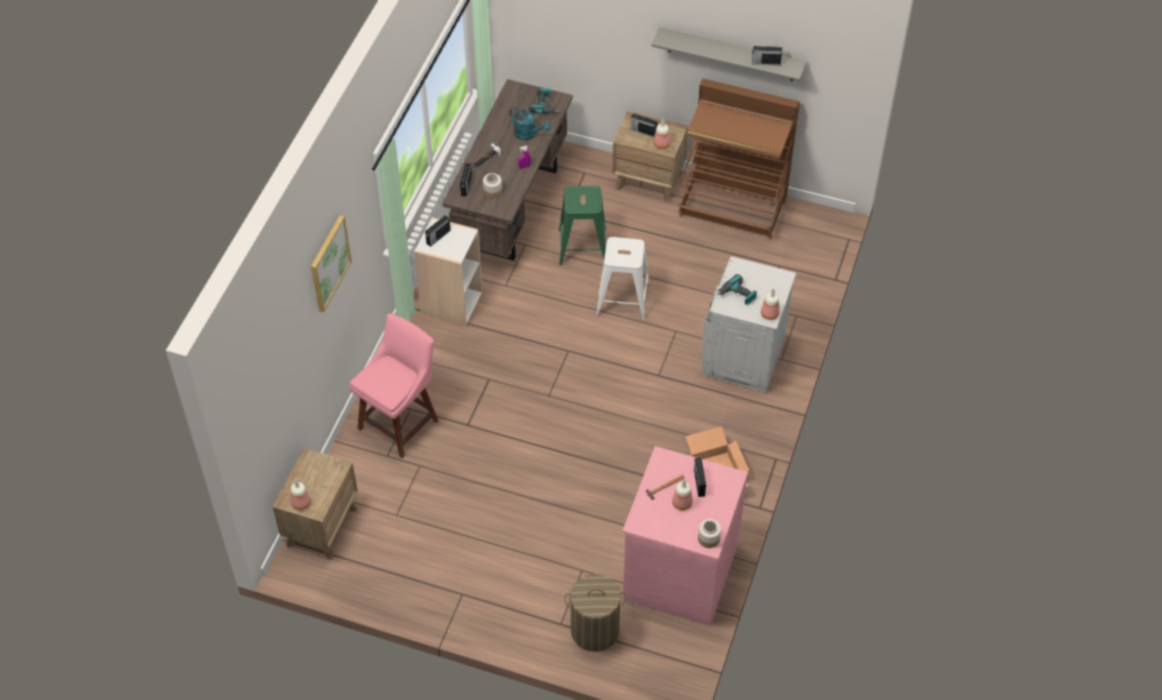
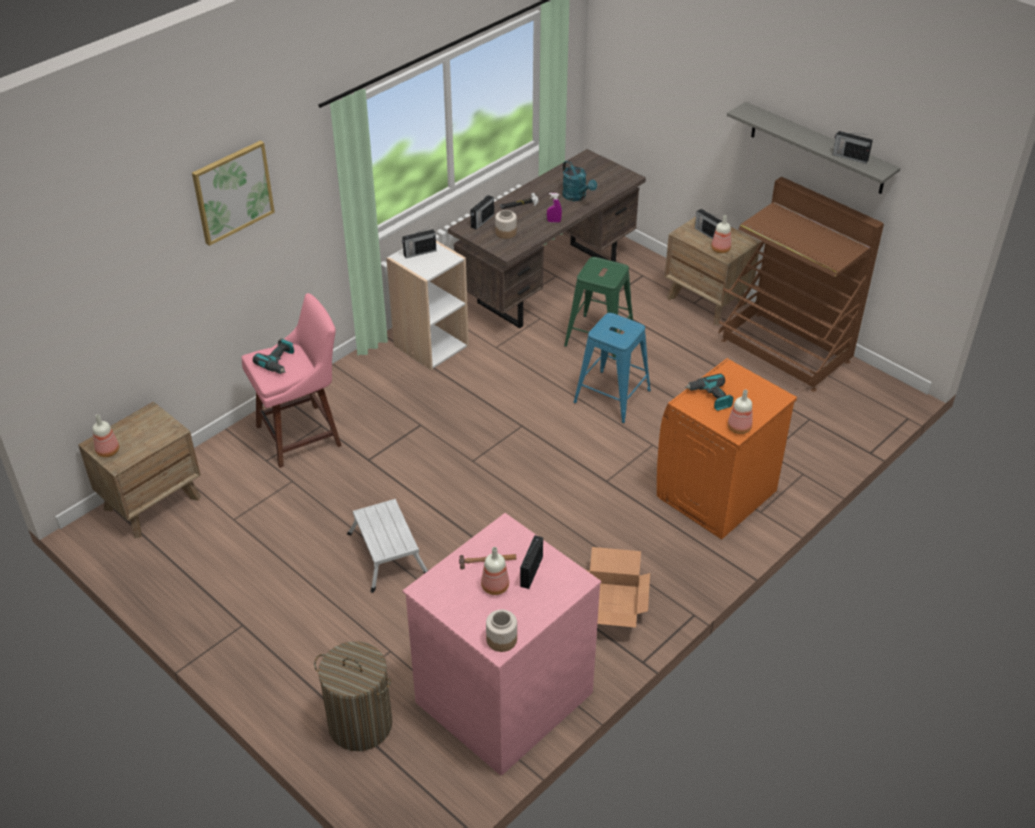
camera: 25 degrees right, 10 degrees down
power drill [529,88,560,114] -> power drill moved to [253,338,294,374]
white stool [596,237,650,320] -> blue stool [574,313,651,423]
white washing machine [702,256,796,393] -> orange washing machine [657,358,797,539]
none -> white step ladder [347,499,428,593]

